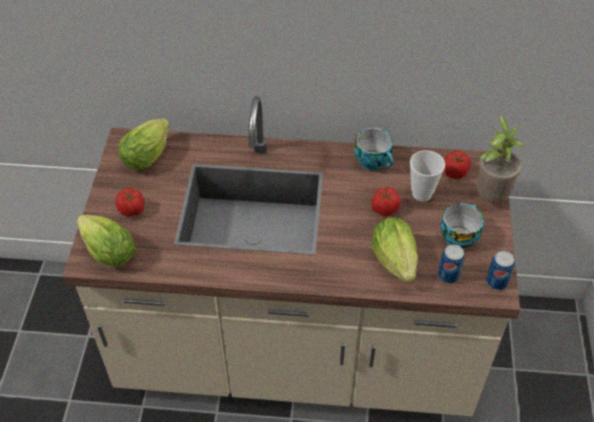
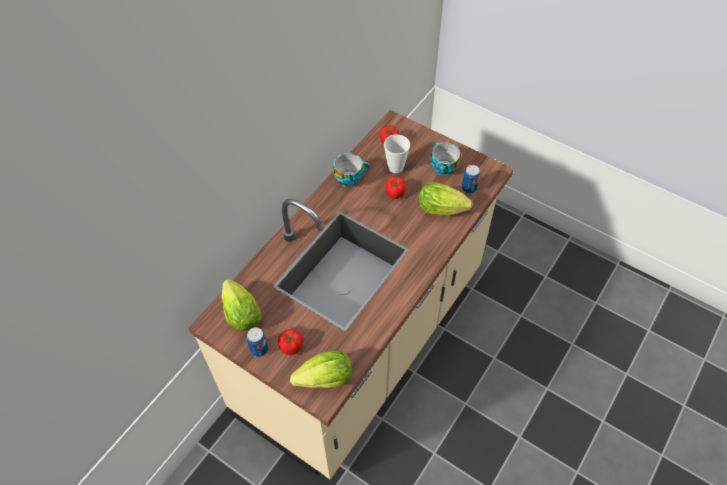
camera: 60 degrees left, 5 degrees up
potted plant [476,115,525,202] -> none
can [486,251,515,290] -> can moved to [246,327,268,357]

